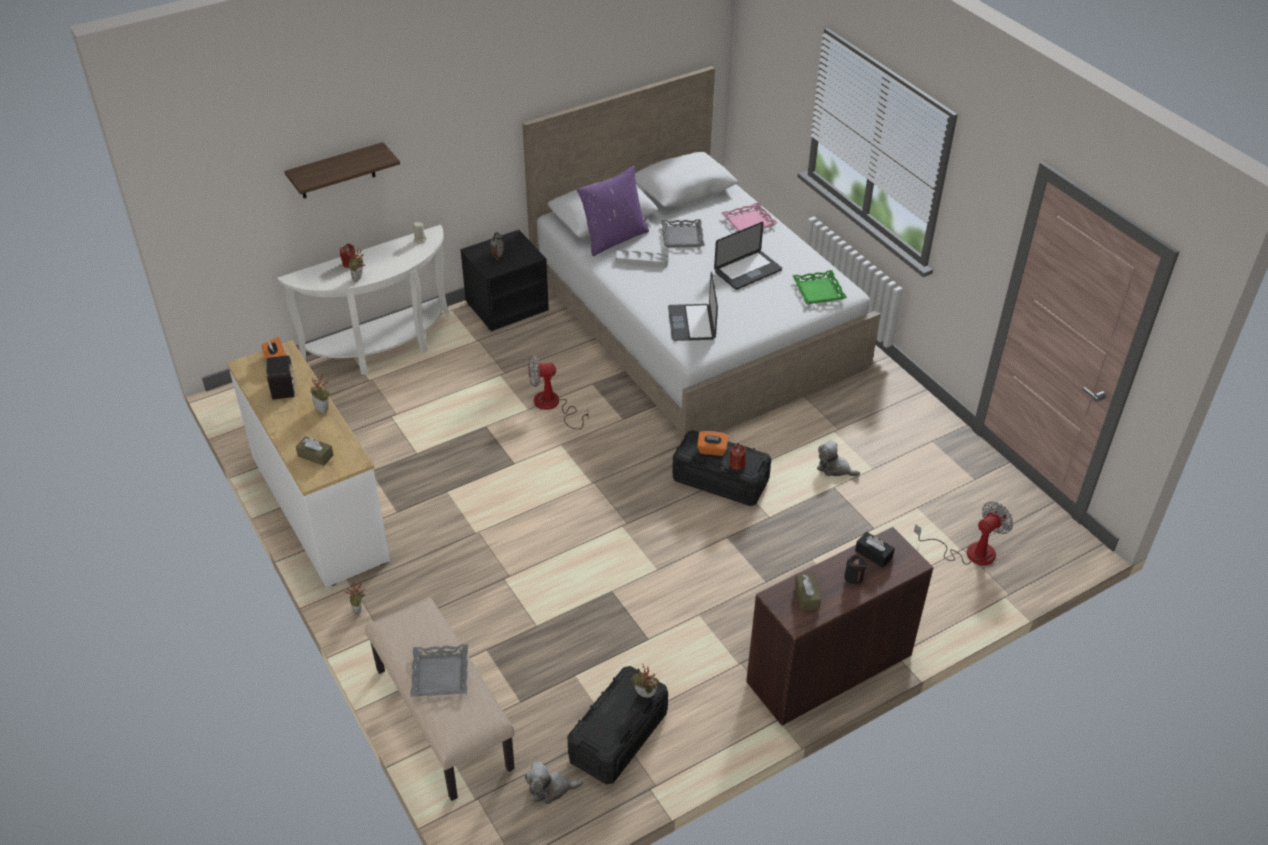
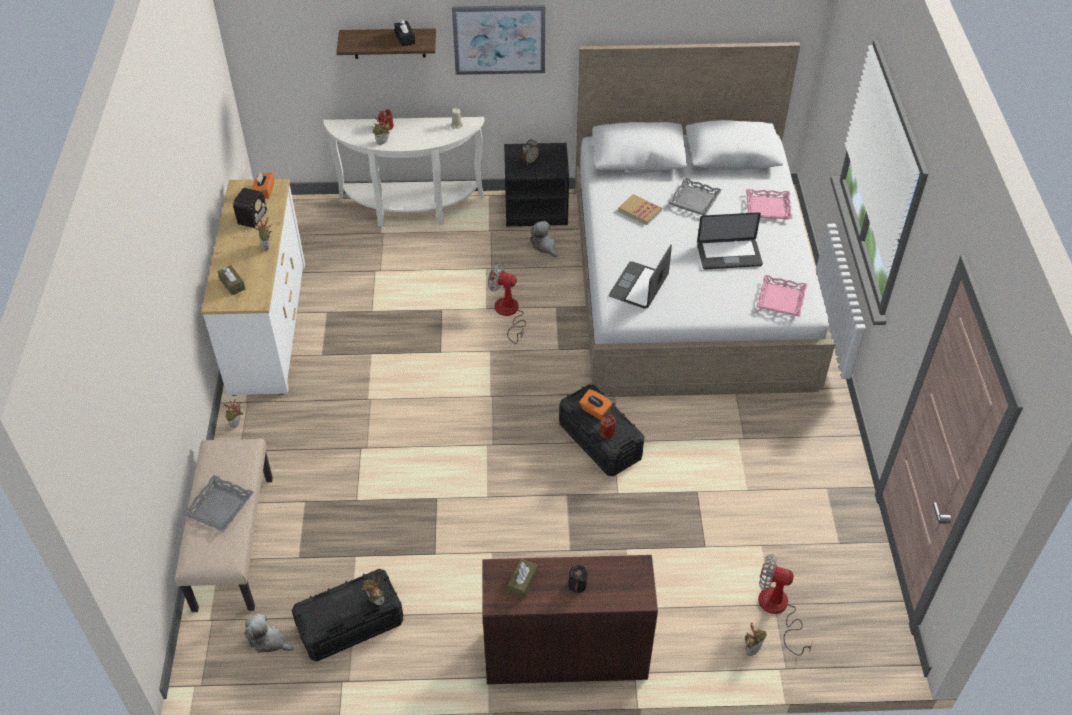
camera: 30 degrees right, 5 degrees up
purple pillow [577,166,649,256] -> none
grey tray [615,250,669,268] -> book [618,194,662,225]
green tray [792,270,847,304] -> pink tray [756,275,808,316]
plush toy [817,440,860,476] -> plush toy moved to [530,221,558,258]
black tissue box [855,532,895,568] -> black tissue box moved to [394,19,415,47]
fan [914,502,1013,565] -> fan turned 150 degrees counterclockwise [758,554,813,656]
none -> picture [452,5,545,75]
none -> potted plant [745,622,767,656]

